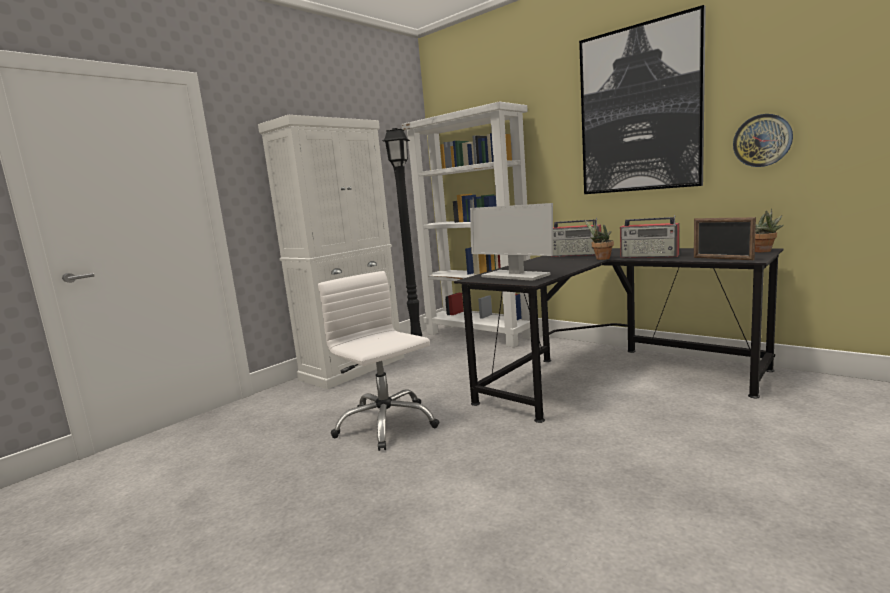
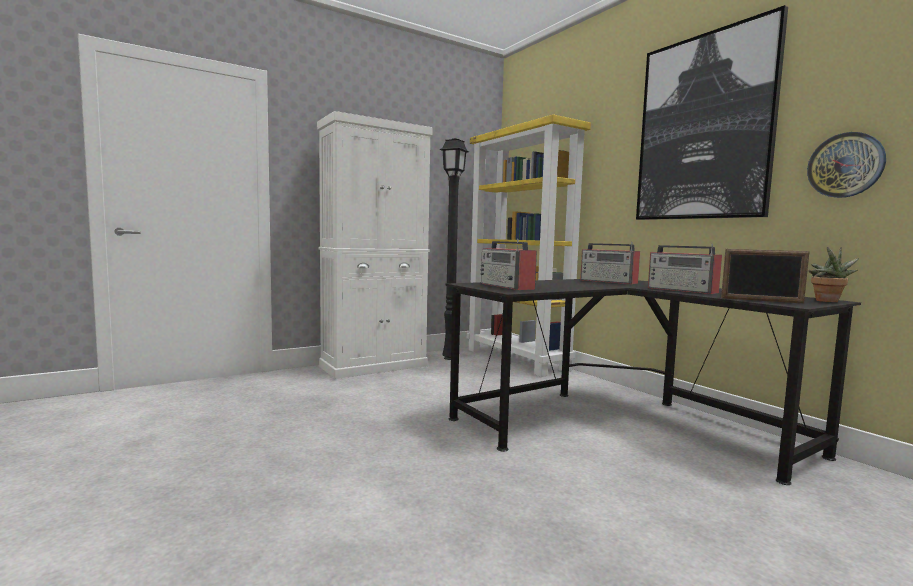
camera: 15 degrees right, 5 degrees down
white office chair [318,271,439,451] -> none
white bookcase [402,101,531,347] -> yellow bookcase [467,114,591,377]
monitor [470,203,553,281] -> radio [480,239,537,290]
potted plant [584,220,614,260] -> none
picture frame [694,217,756,260] -> picture frame turned 45 degrees counterclockwise [721,249,810,303]

